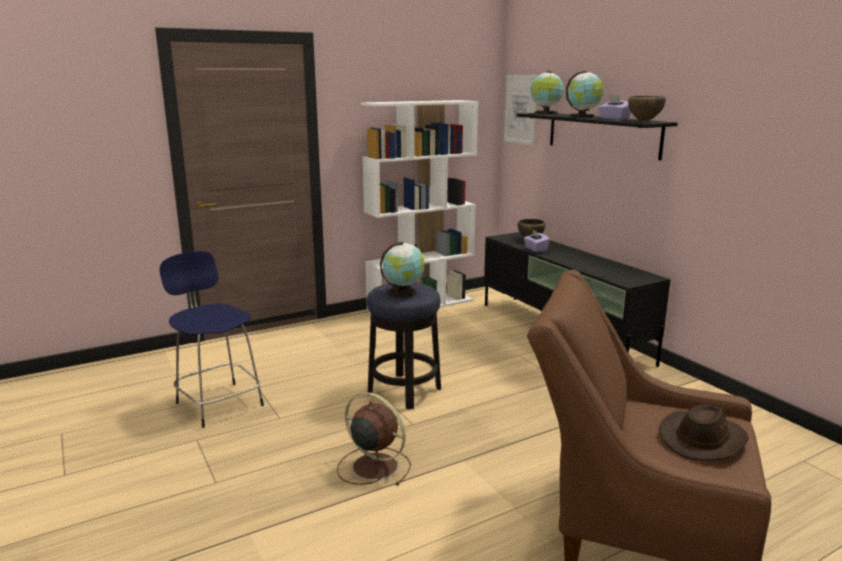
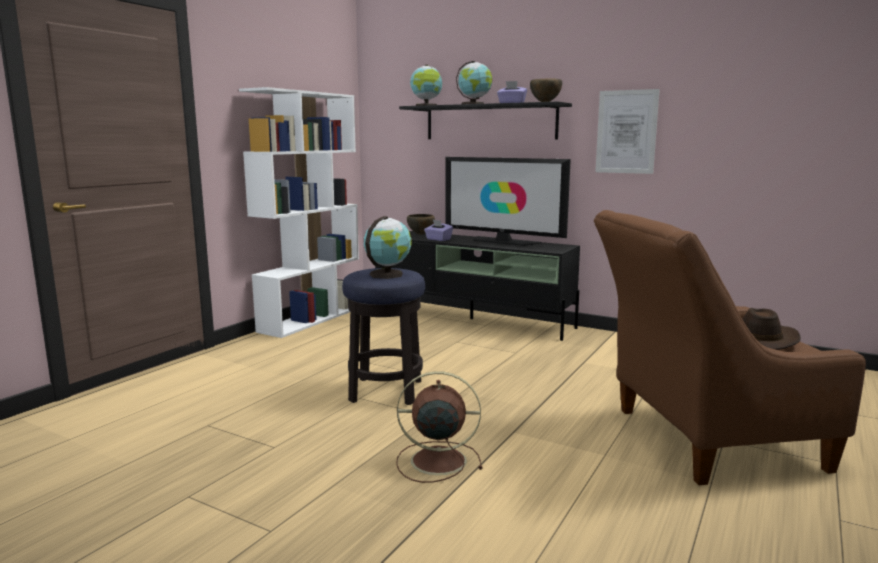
camera: 30 degrees left, 5 degrees down
blue stool [159,251,264,428] -> none
picture [504,75,538,145] -> picture moved to [595,89,660,174]
none -> television [445,157,571,246]

